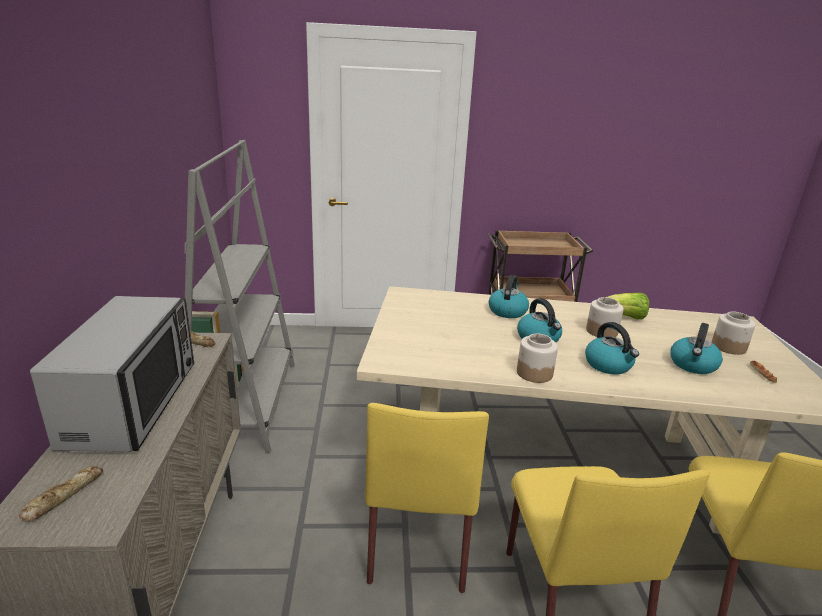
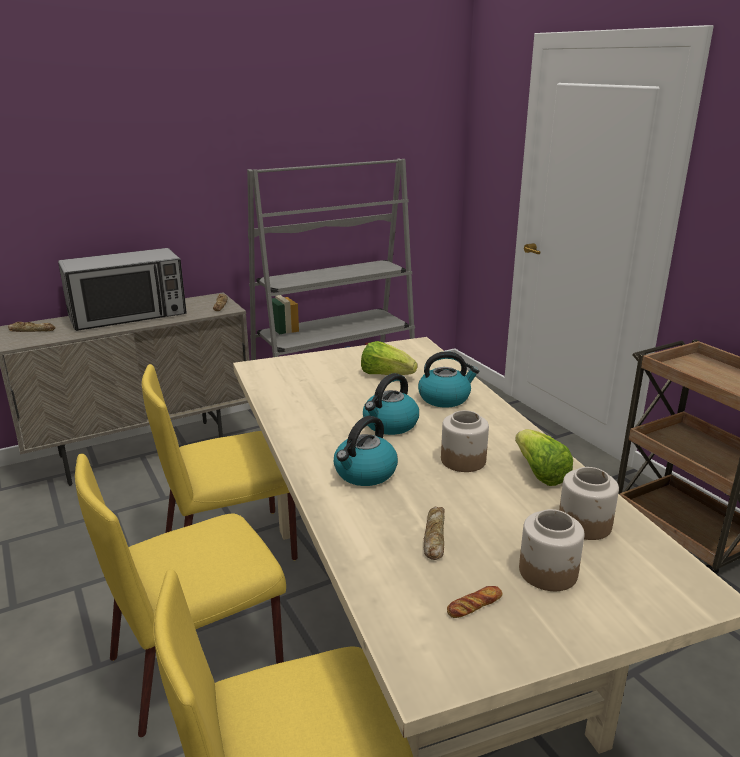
camera: 65 degrees right, 0 degrees up
jar [517,333,558,383] -> jar moved to [559,467,619,540]
kettle [670,323,723,374] -> bread [424,507,445,560]
none -> lettuce [361,341,417,375]

